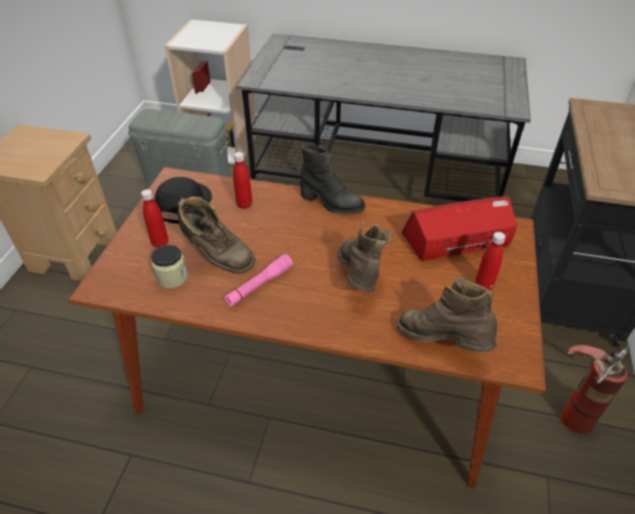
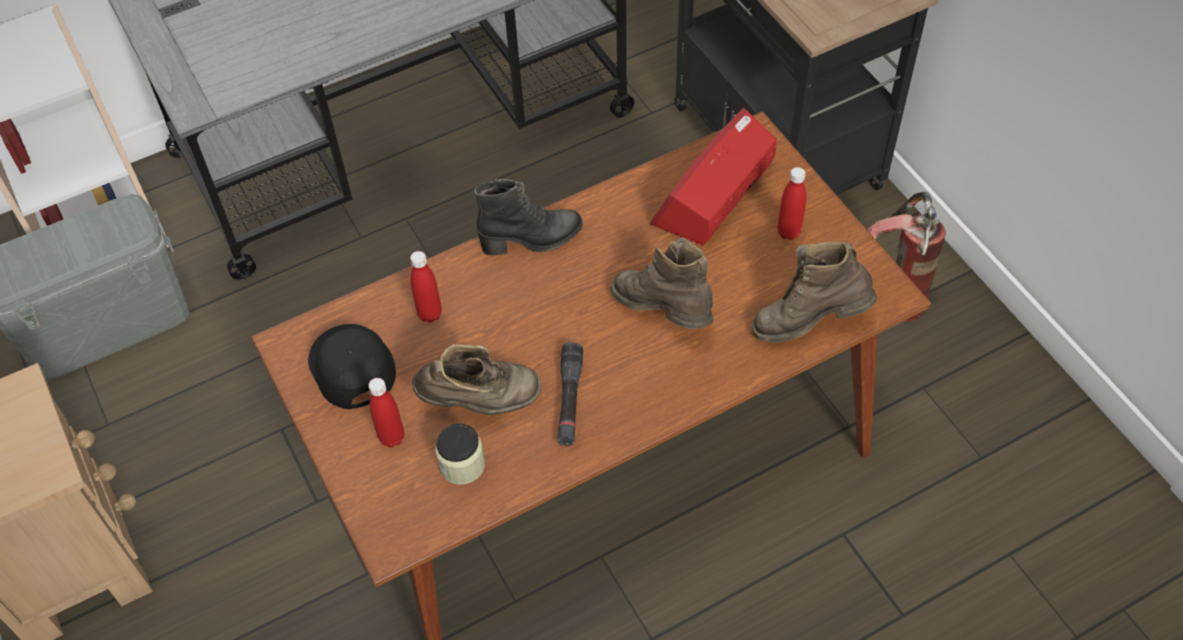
camera: 40 degrees left, 10 degrees up
pink flashlight [224,254,293,306] -> black flashlight [558,342,583,446]

